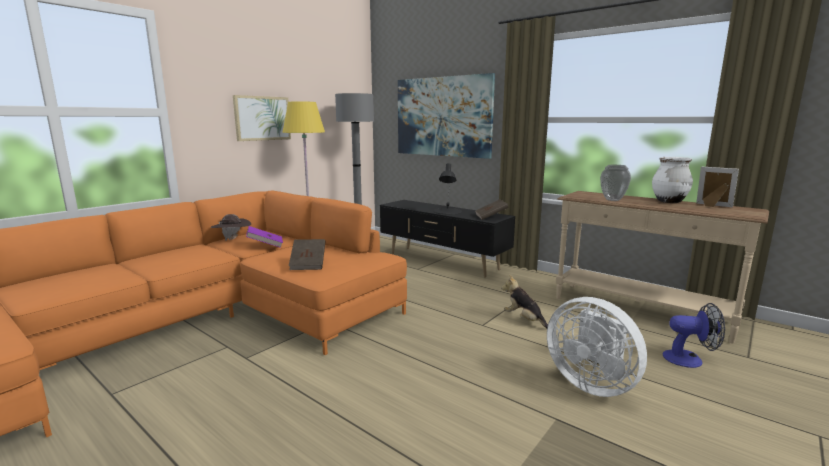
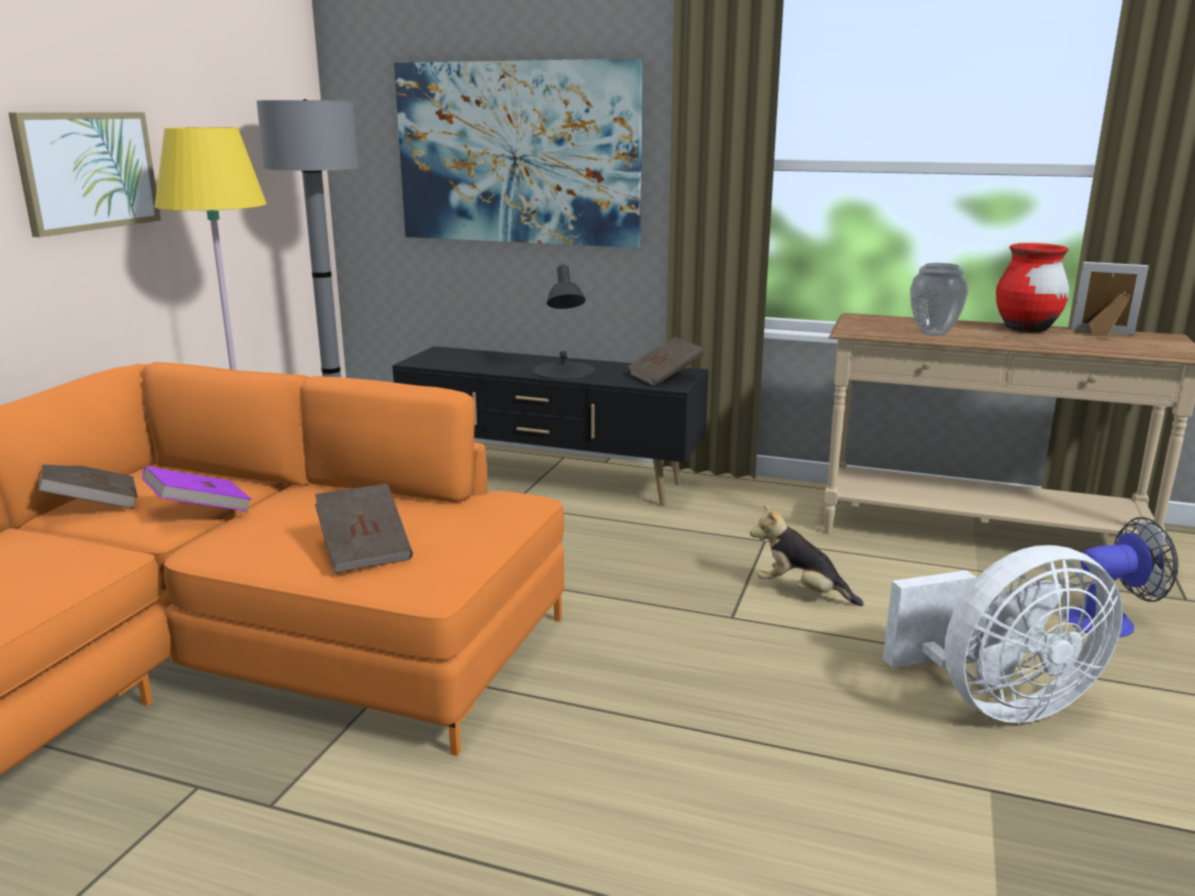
camera: 20 degrees left, 5 degrees up
brown hat [210,214,251,241] -> brown book [38,464,138,509]
white fan [547,297,647,397] -> white fan turned 45 degrees counterclockwise [883,545,1123,723]
white vase [652,157,693,203] -> red vase [996,243,1069,333]

